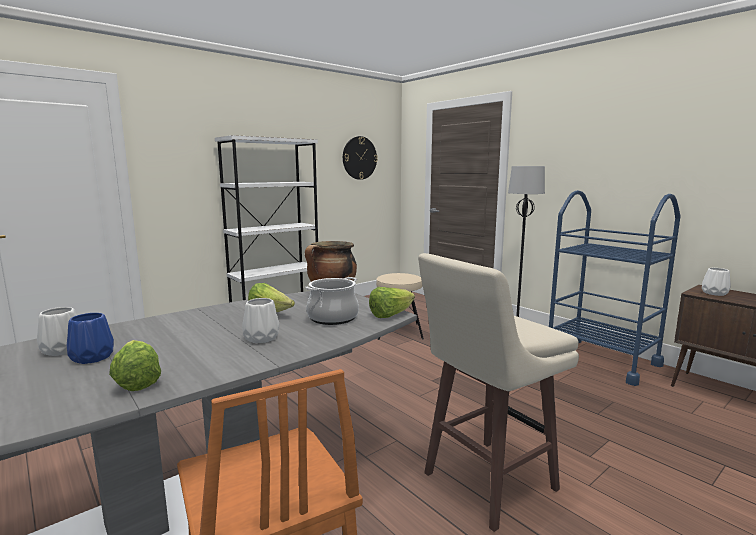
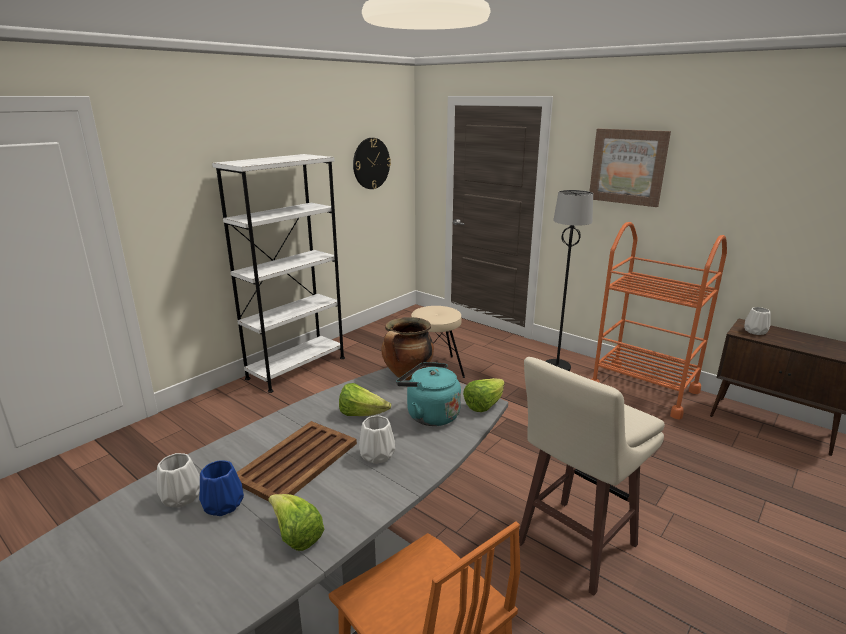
camera: 10 degrees left, 10 degrees up
cooking pot [305,277,359,325] -> turquoise kettle [396,362,461,426]
blue cart [549,190,681,386] -> orange cart [591,222,727,420]
none -> brown tray [236,421,357,502]
none -> picture [589,129,671,207]

